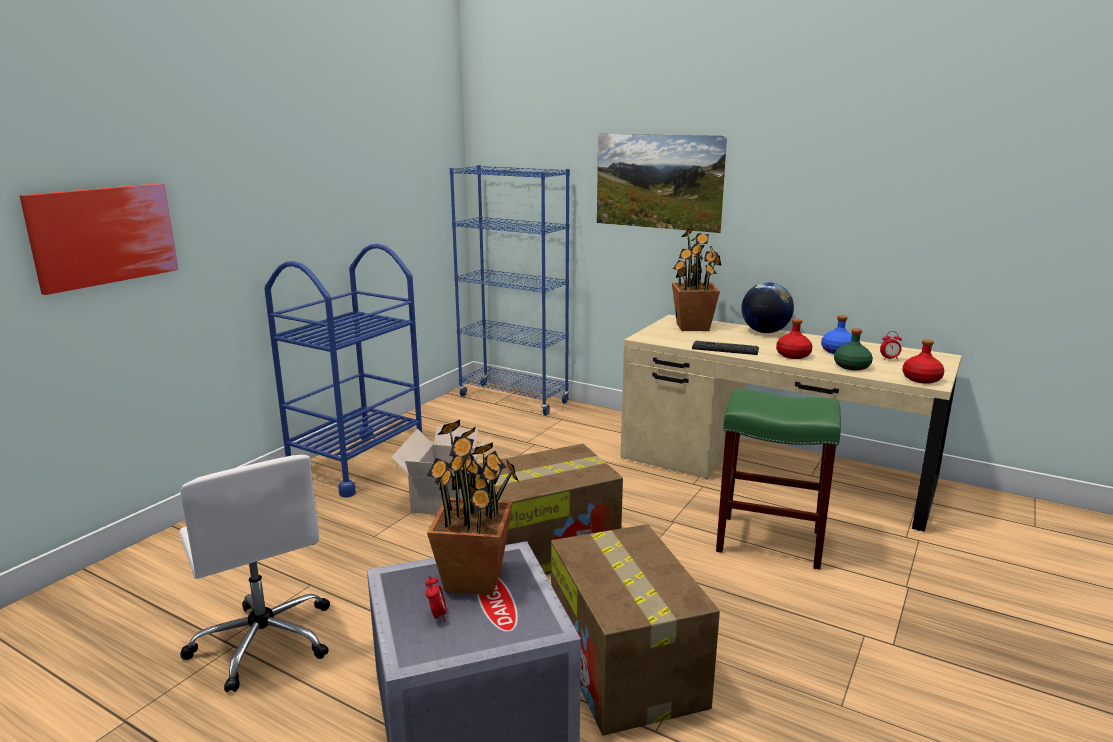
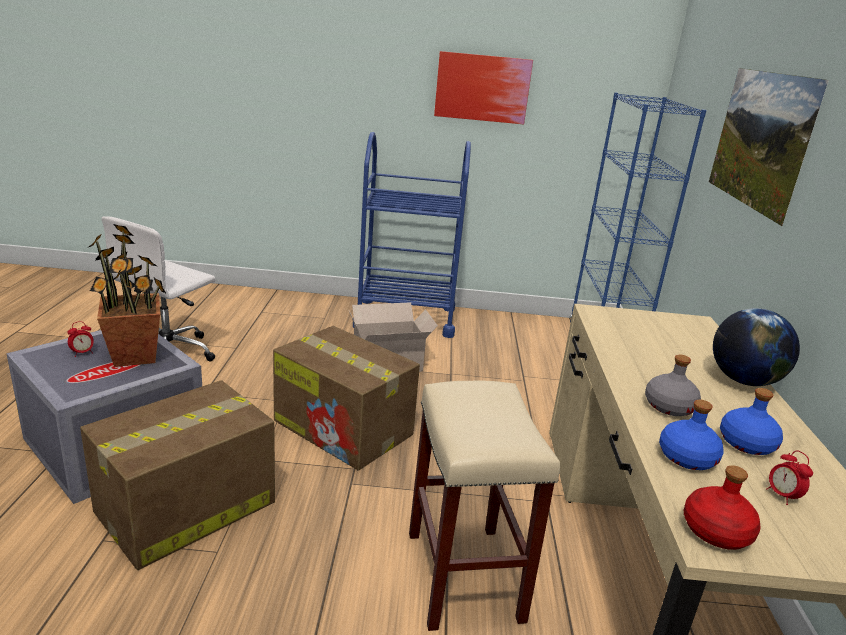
camera: 60 degrees right, 5 degrees up
picture [20,183,178,295] -> picture moved to [434,51,533,124]
potted plant [672,228,721,331] -> none
keyboard [692,341,759,355] -> none
green stool [716,388,841,570] -> beige stool [409,381,560,631]
red bottle [776,319,812,359] -> grey bottle [645,355,701,416]
green bottle [834,328,873,371] -> blue bottle [659,400,724,470]

